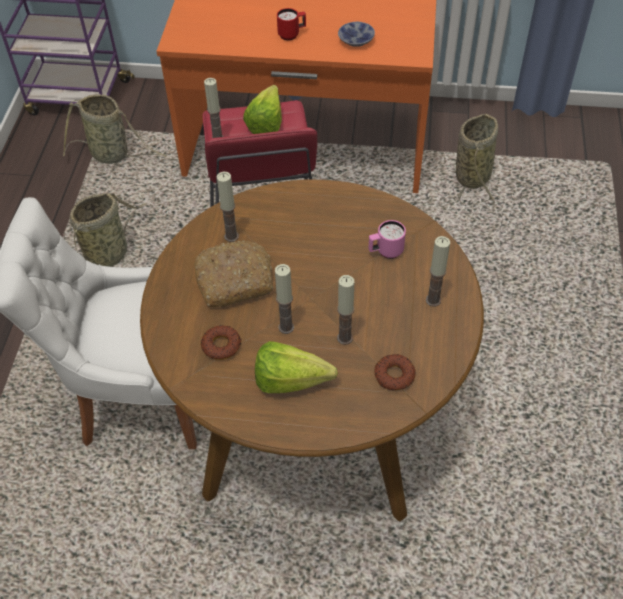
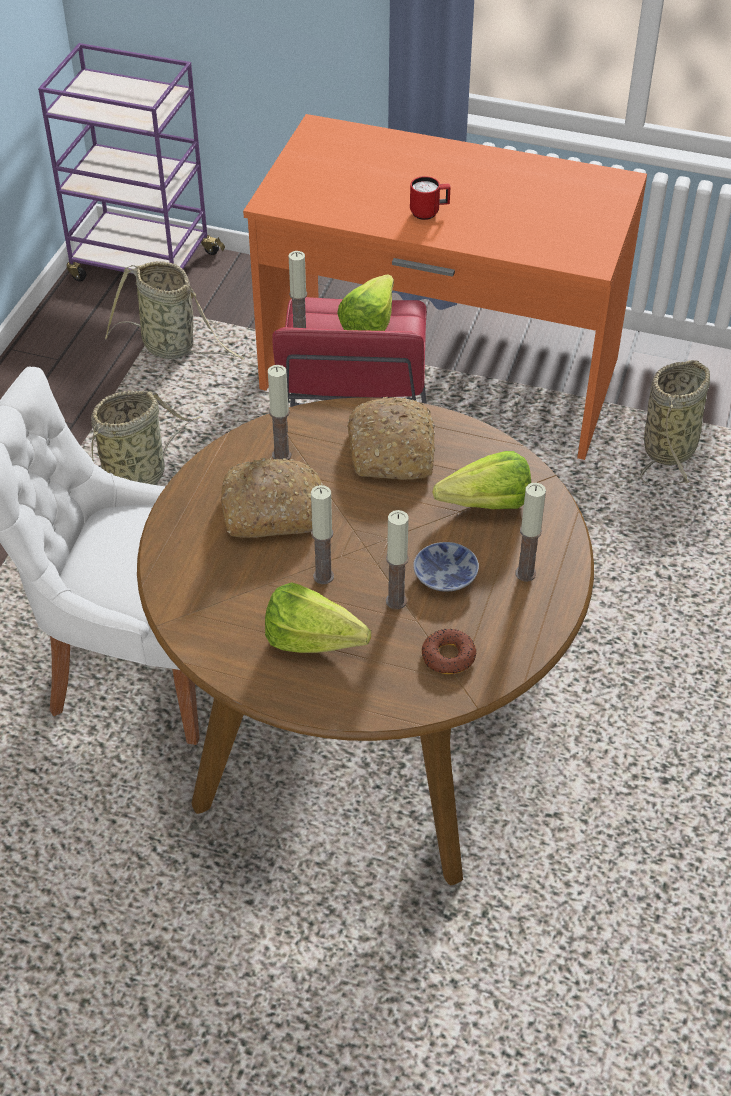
camera: 10 degrees right, 5 degrees down
donut [201,325,242,360] -> none
bowl [338,22,375,47] -> bowl moved to [413,542,479,591]
pink mug [368,220,406,259] -> lettuce [432,451,531,509]
none -> bread [347,397,435,480]

